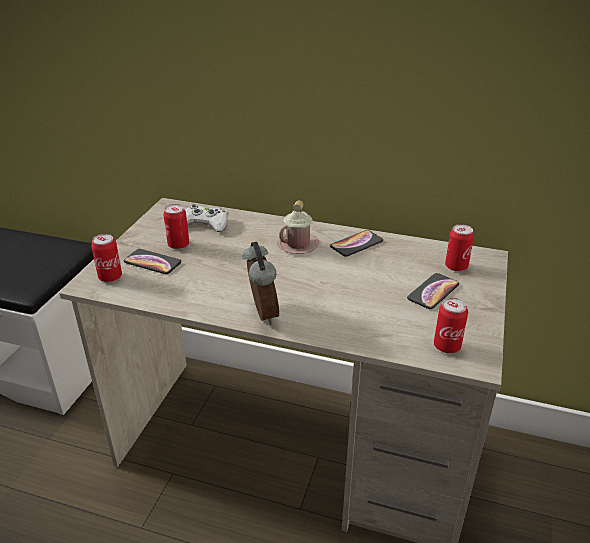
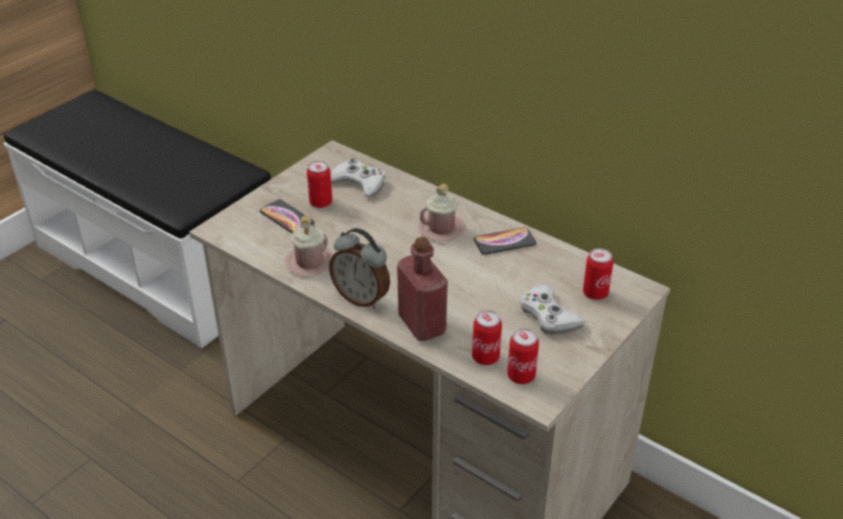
camera: 20 degrees right, 5 degrees up
can [91,234,122,282] -> can moved to [472,310,502,365]
alarm clock [242,241,279,325] -> alarm clock turned 120 degrees clockwise [329,228,390,309]
phone [407,273,459,309] -> white game controller [520,284,586,335]
none -> pink mug [285,215,333,276]
none -> red bottle [397,236,448,341]

